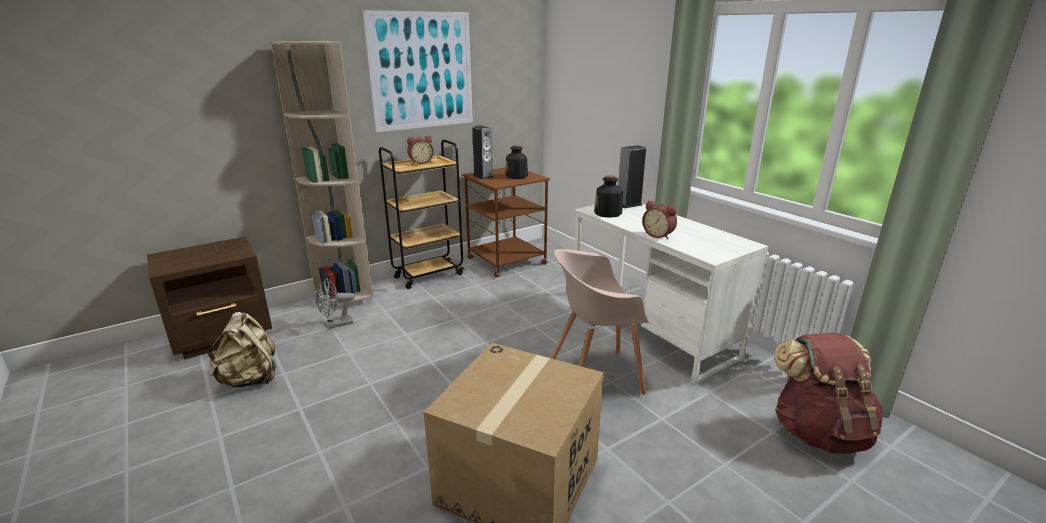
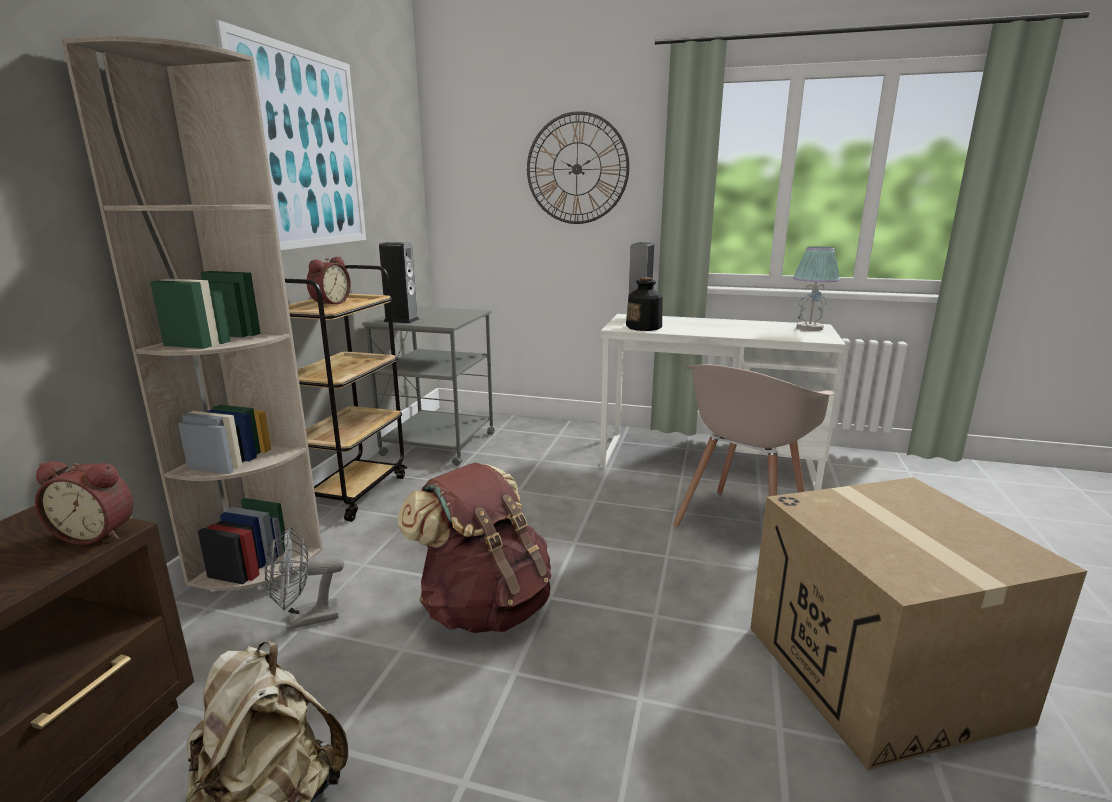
camera: 40 degrees left, 5 degrees down
grey fan [316,277,355,328] -> grey fan turned 45 degrees clockwise [265,526,344,629]
brown cart [463,167,550,277] -> grey cart [363,307,494,466]
bottle [505,145,528,179] -> none
alarm clock [642,200,677,239] -> alarm clock moved to [35,461,134,545]
brown backpack [774,333,883,454] -> brown backpack moved to [398,462,552,633]
none -> wall clock [527,111,629,224]
none -> table lamp [793,246,840,331]

